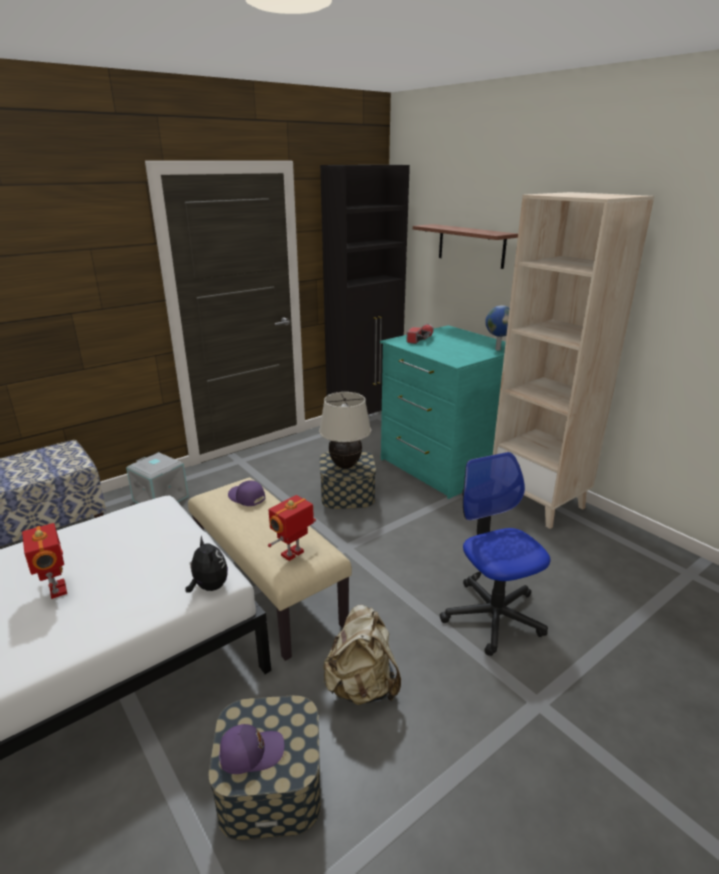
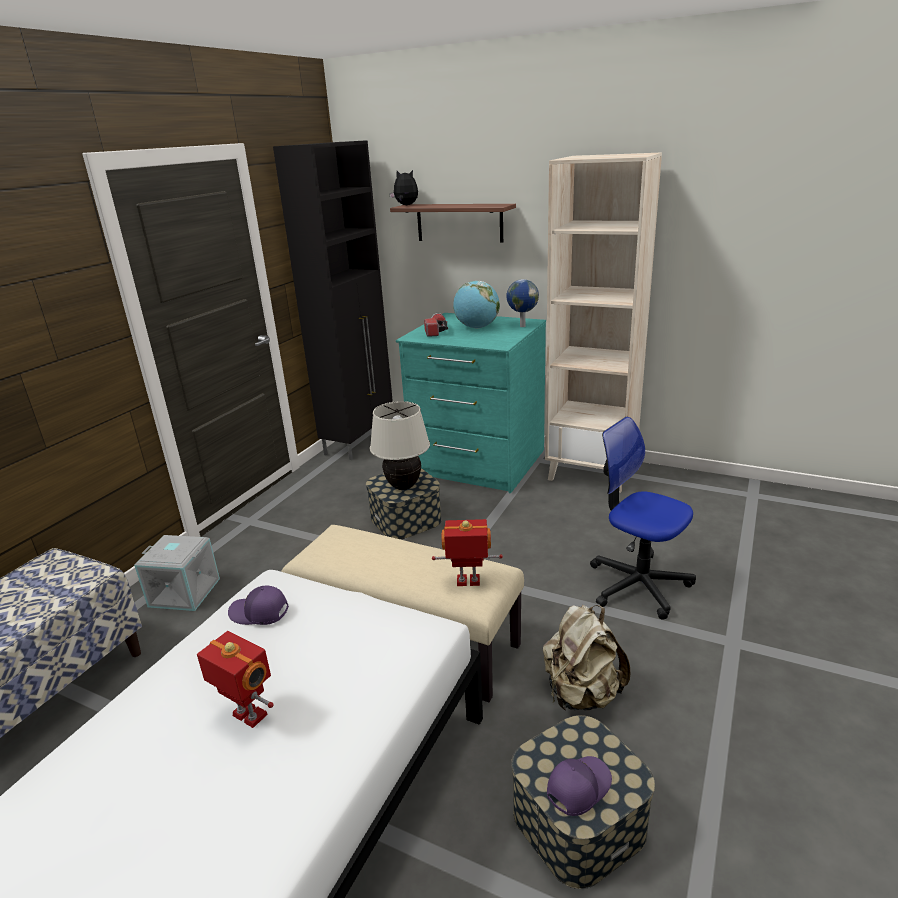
camera: 25 degrees left, 0 degrees up
plush toy [185,535,228,593] -> plush toy moved to [389,170,418,205]
purple cap [228,480,265,506] -> purple cap moved to [228,586,289,625]
toy robot [268,495,316,561] -> toy robot turned 75 degrees clockwise [432,519,503,586]
none -> globe [453,281,500,329]

